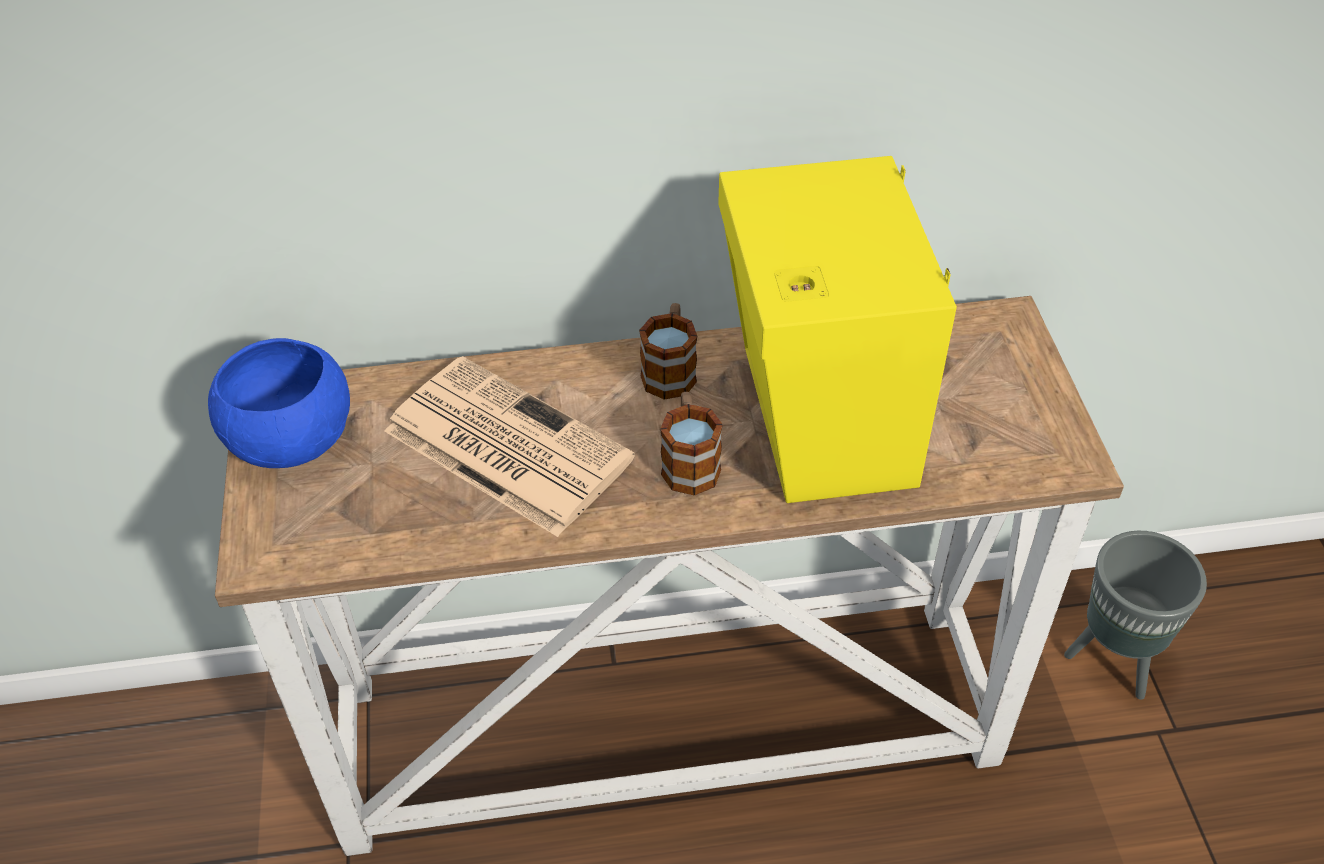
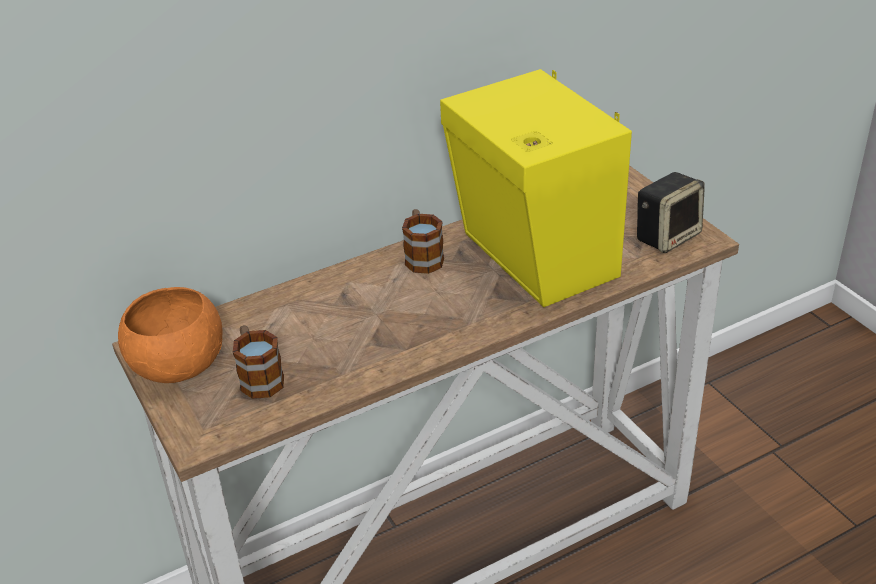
camera: 20 degrees left, 10 degrees down
blue bowl [208,338,350,468] -> orange bowl [118,287,222,383]
newspaper [385,356,635,537] -> none
mug [660,392,723,496] -> mug moved to [233,325,284,399]
grey planter [1064,531,1207,700] -> none
none -> speaker [637,172,705,253]

